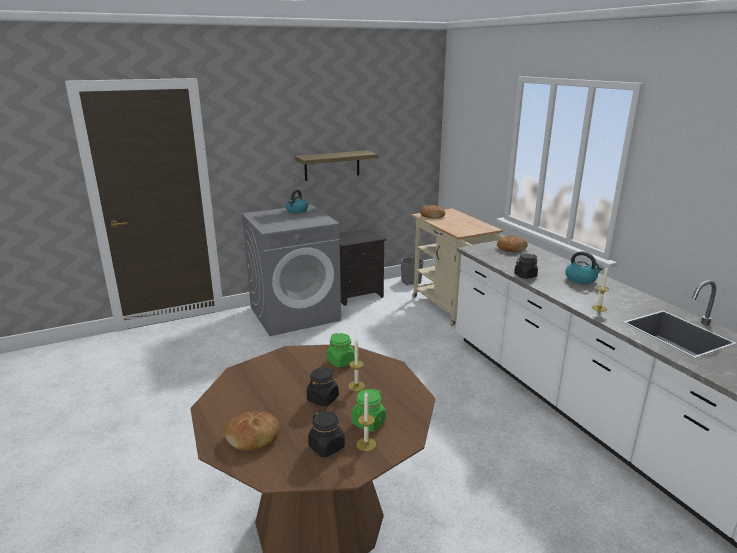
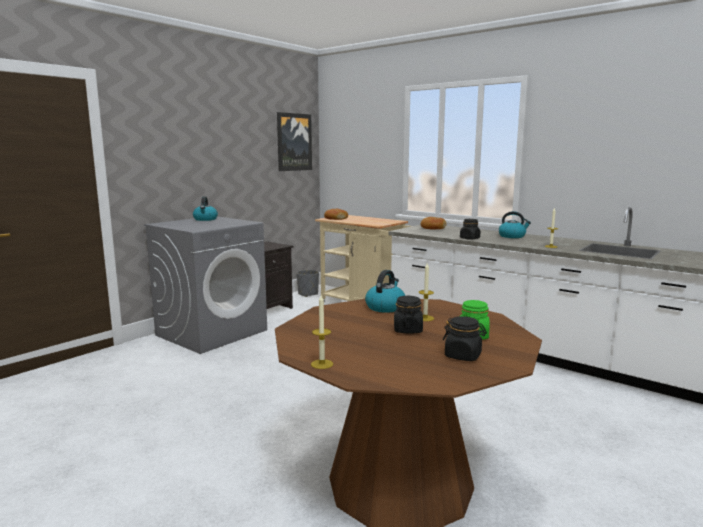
camera: 25 degrees left, 10 degrees down
bread [224,411,280,451] -> none
shelf [295,150,378,181] -> none
green jar [327,333,355,368] -> kettle [365,270,405,313]
candle [357,391,376,451] -> candle moved to [311,295,333,369]
none -> picture [277,112,312,171]

